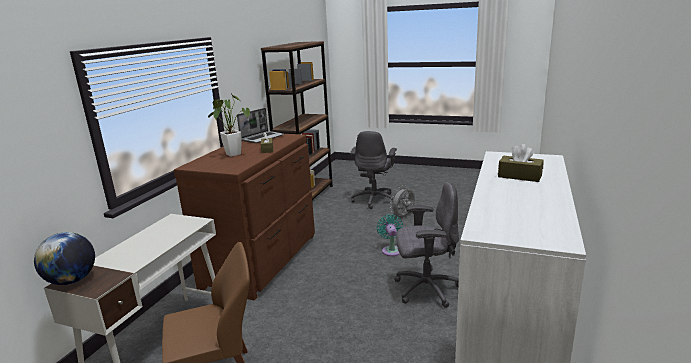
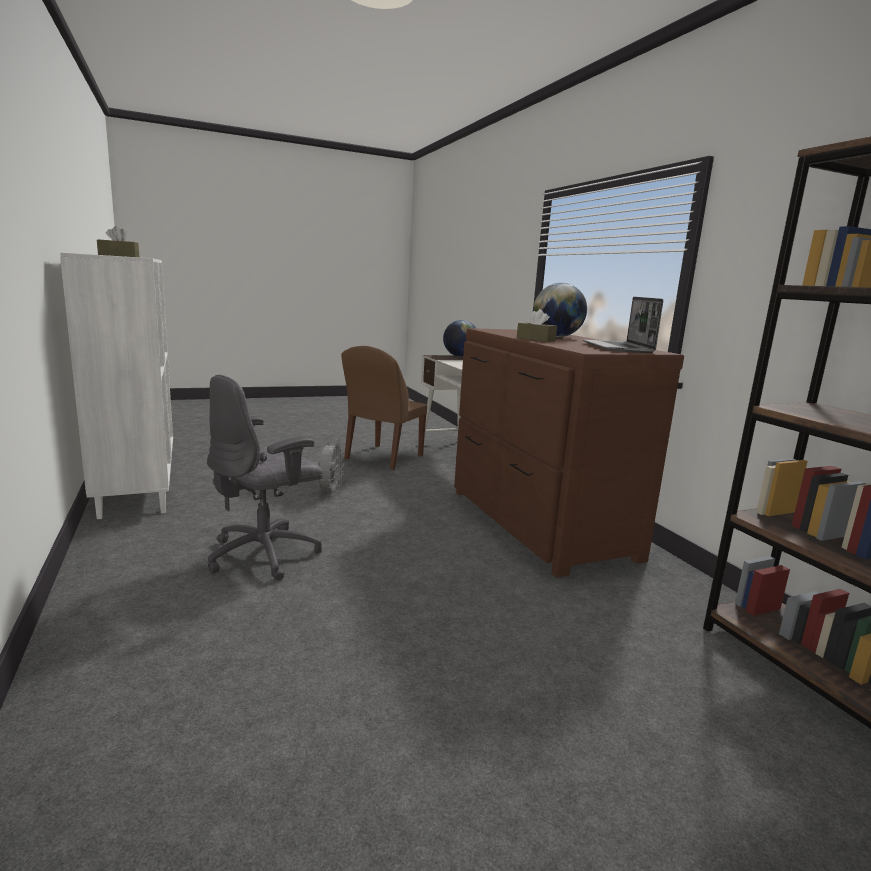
camera: 135 degrees right, 5 degrees down
potted plant [208,94,250,157] -> globe [533,283,587,337]
grey office chair [350,131,397,209] -> none
turquoise fan [377,214,403,256] -> none
grey fan [390,186,415,216] -> grey fan moved to [314,440,345,495]

